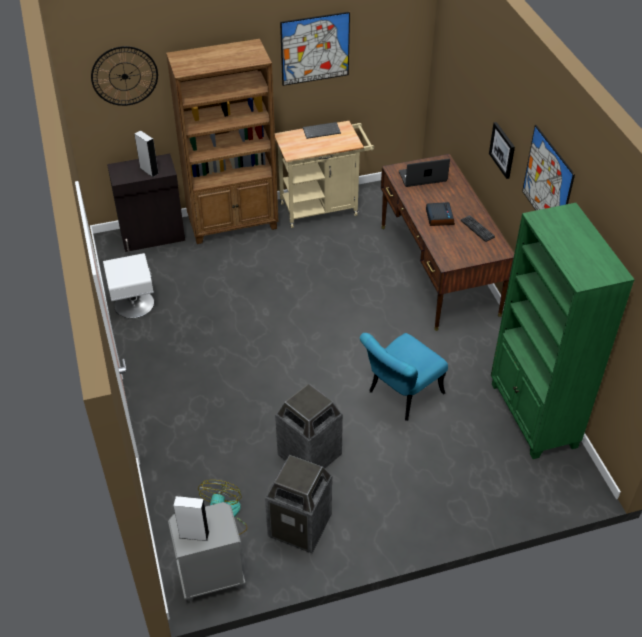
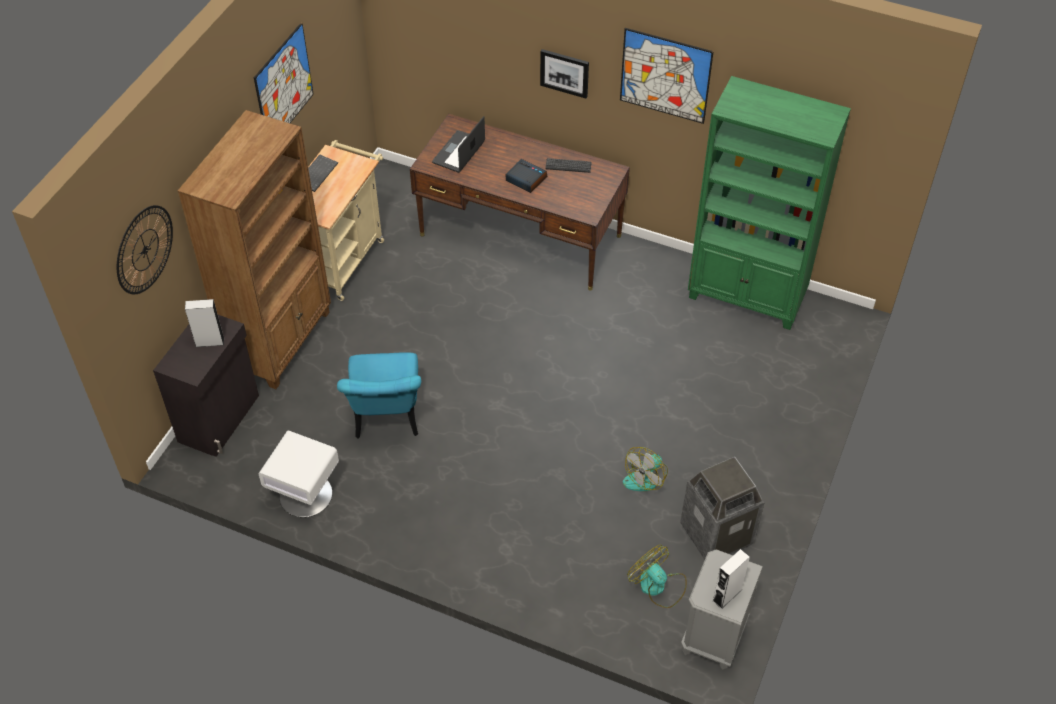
camera: 50 degrees left, 5 degrees up
trash can [275,383,343,469] -> fan [623,447,668,491]
turquoise chair [360,333,448,421] -> turquoise chair moved to [337,352,421,438]

